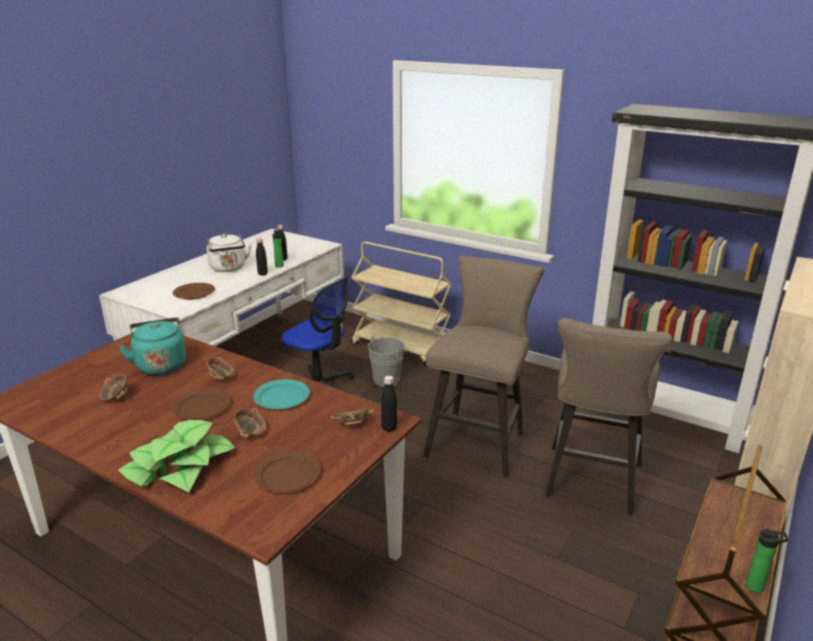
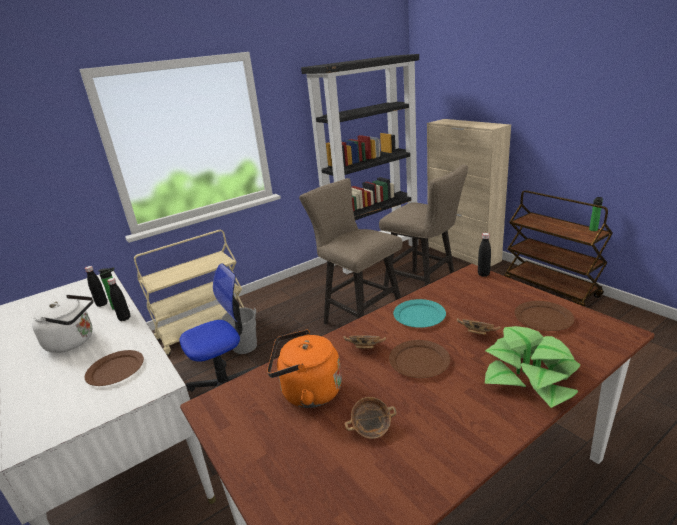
camera: 65 degrees left, 0 degrees up
turquoise kettle [118,317,186,375] -> orange kettle [267,330,342,408]
bowl [330,409,374,425] -> none

